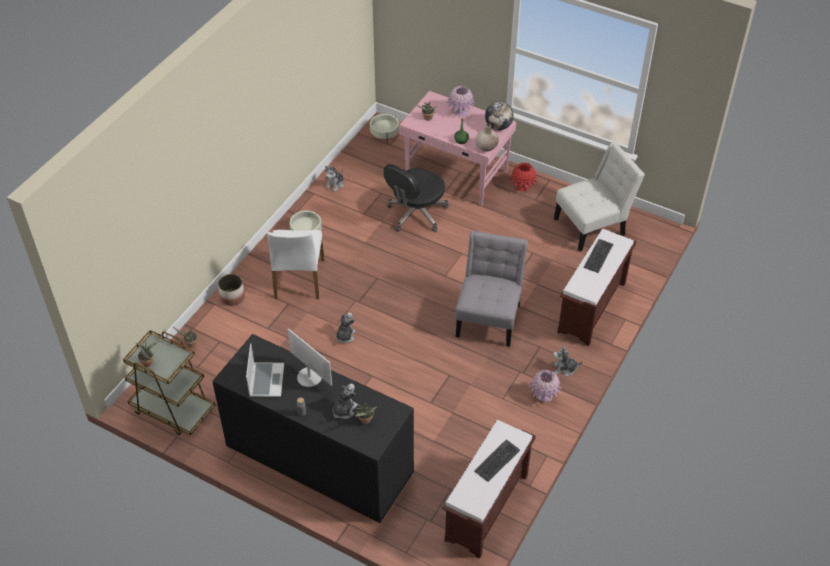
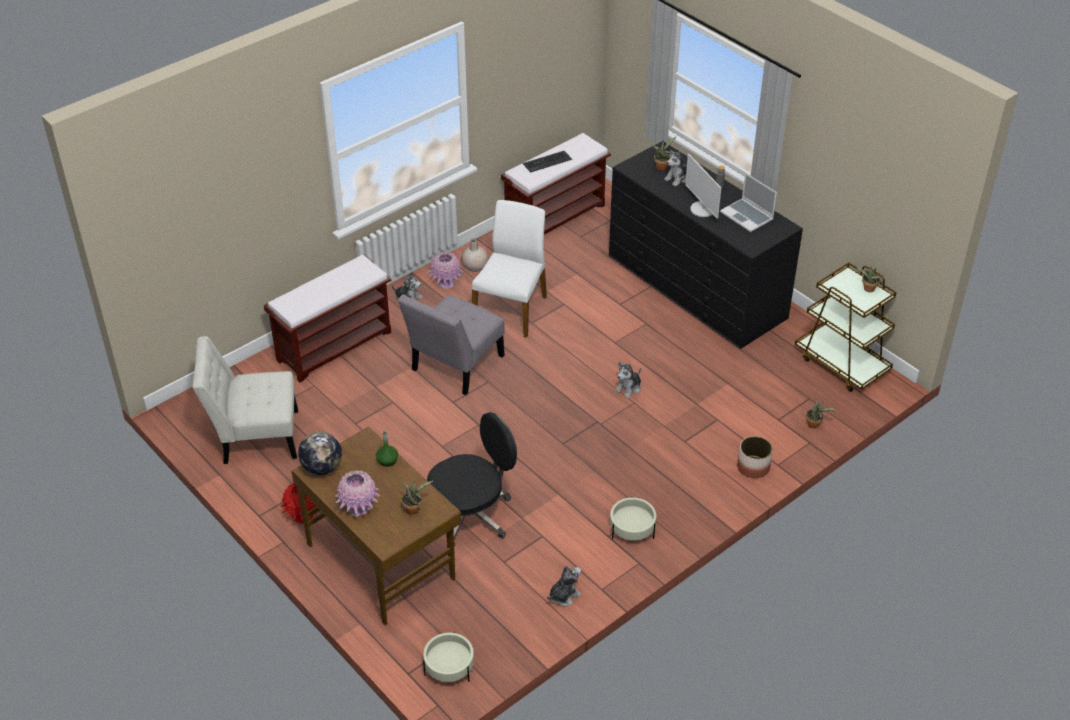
camera: 160 degrees left, 5 degrees down
laptop [246,344,284,397] -> laptop turned 60 degrees counterclockwise [720,173,777,232]
white chair [267,230,325,300] -> white chair moved to [472,200,547,338]
pink desk [399,91,516,206] -> brown desk [292,427,461,625]
beige vase [475,123,499,152] -> beige vase moved to [461,238,489,272]
keyboard [583,239,613,273] -> none

